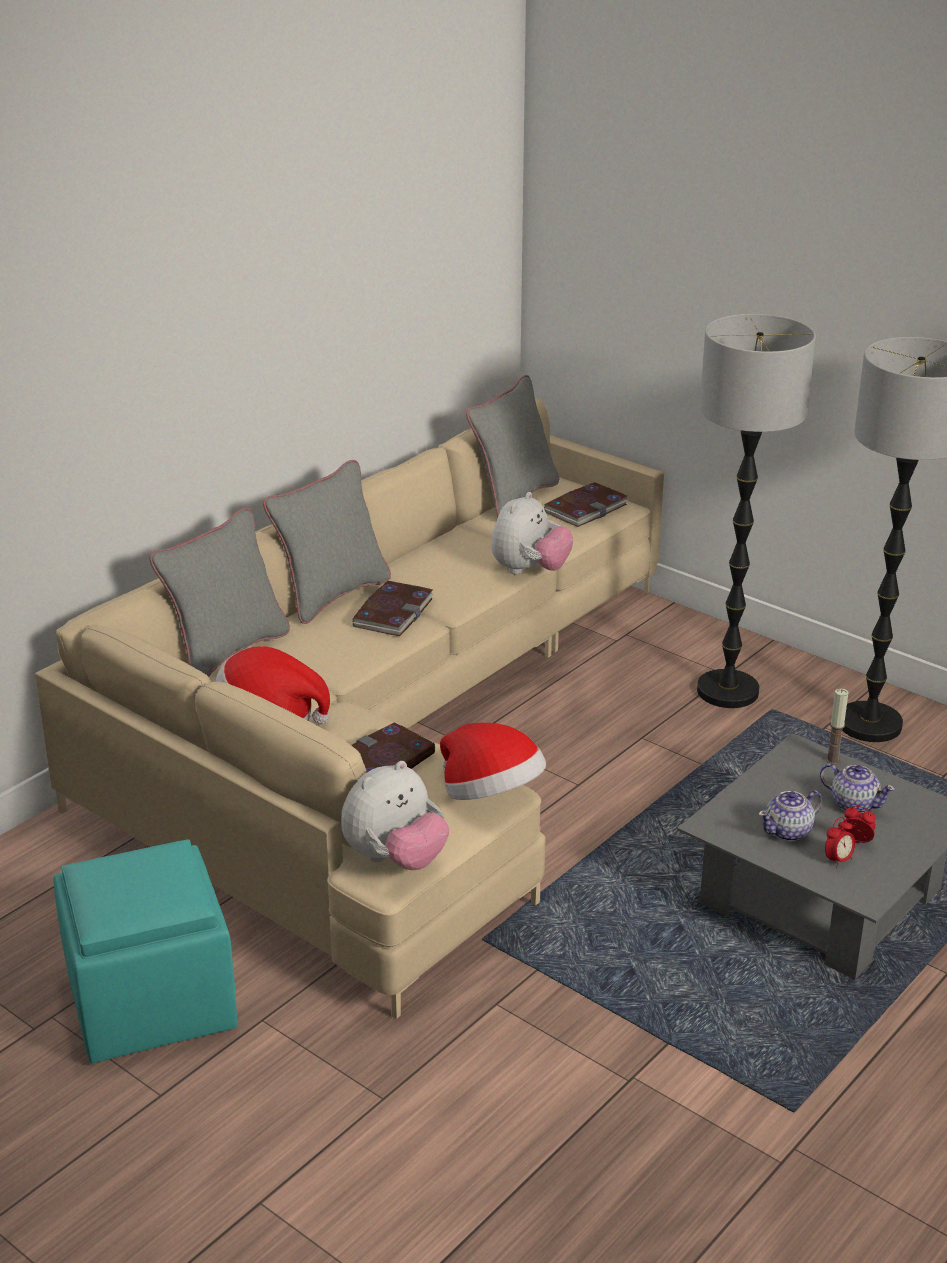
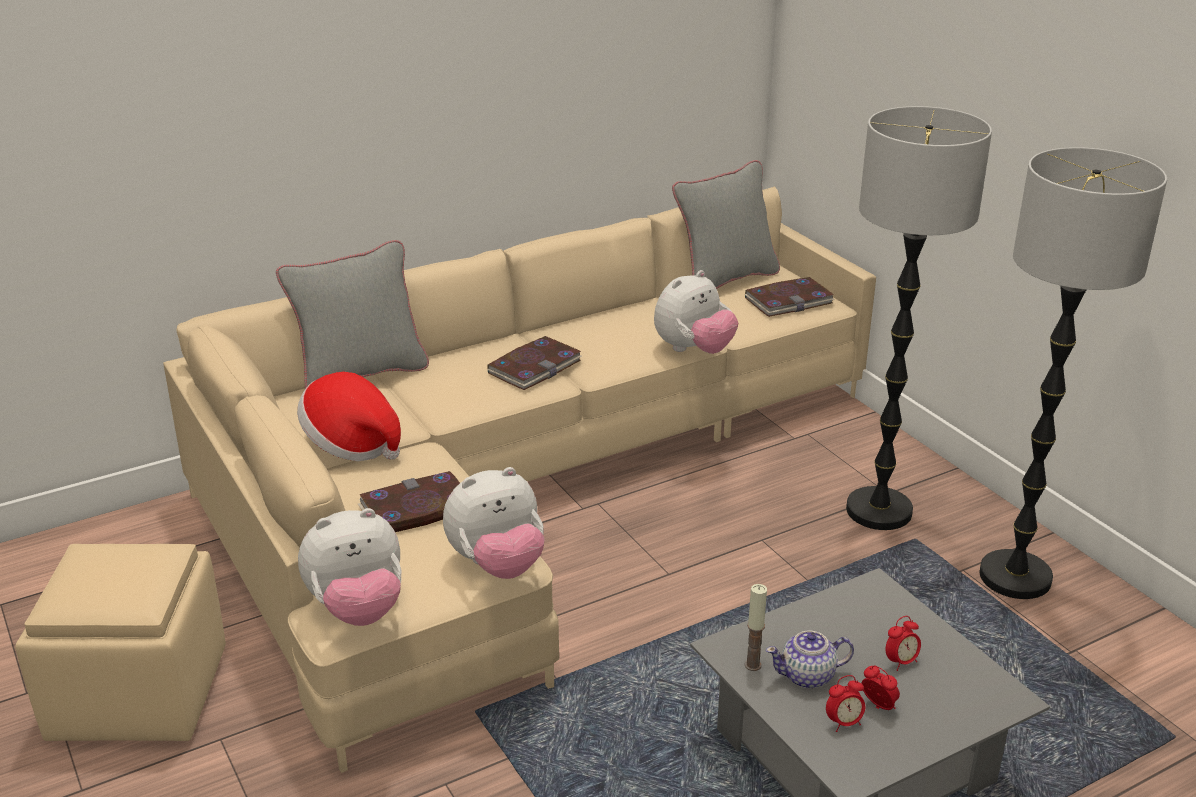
camera: 20 degrees right, 0 degrees up
turquoise ottoman [53,839,238,1063] -> beige ottoman [15,544,226,741]
grey pillow [263,460,391,624] -> none
hat [440,723,546,800] -> plush toy [443,467,545,579]
teapot [820,763,895,813] -> alarm clock [886,616,921,671]
candle [826,689,848,765] -> candle moved to [745,584,767,671]

